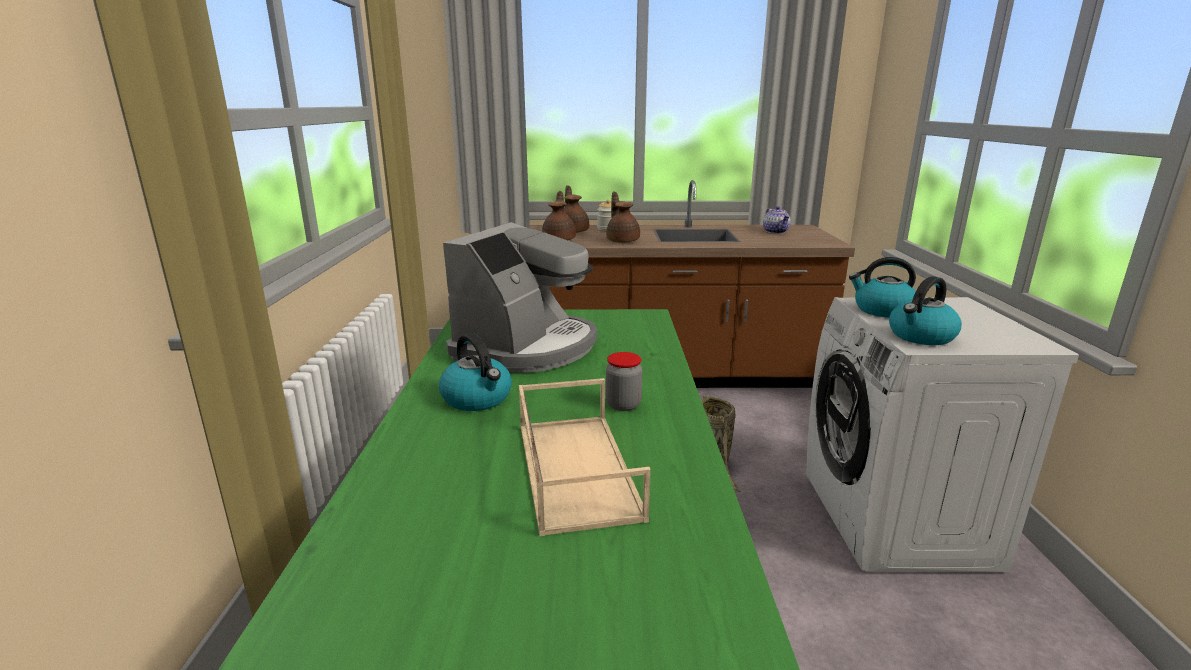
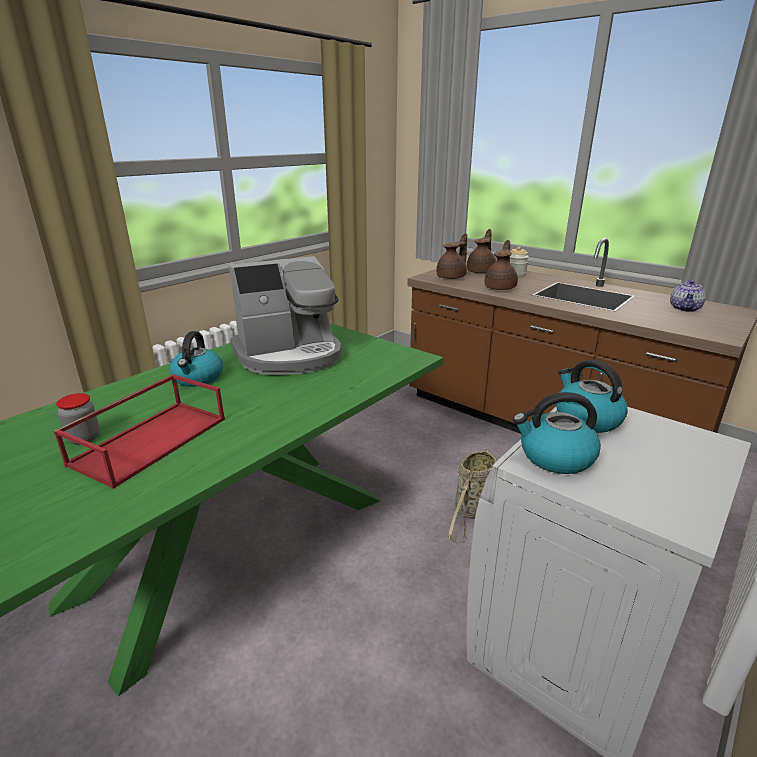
camera: 40 degrees right, 5 degrees up
beige tray [519,378,651,536] -> red tray [53,374,225,489]
jar [606,352,642,411] -> jar moved to [56,393,100,445]

